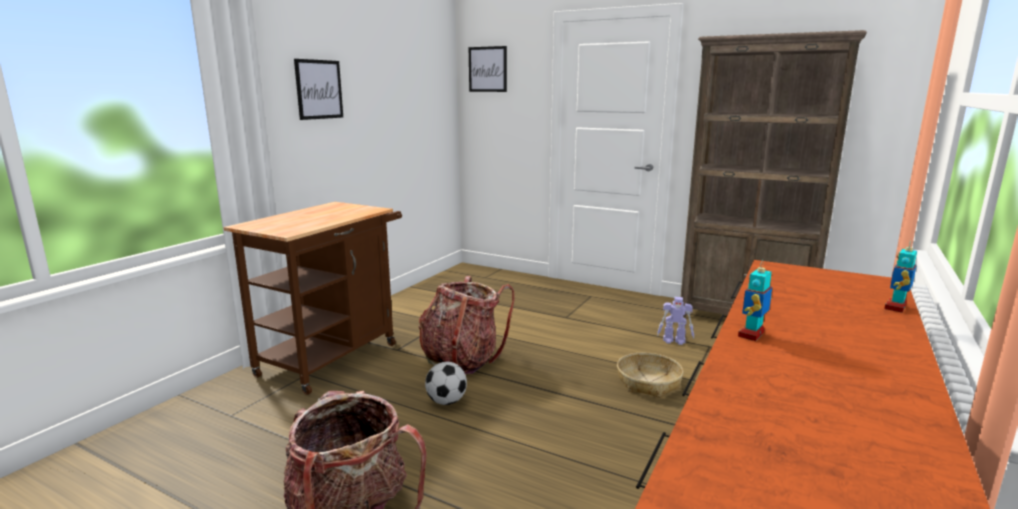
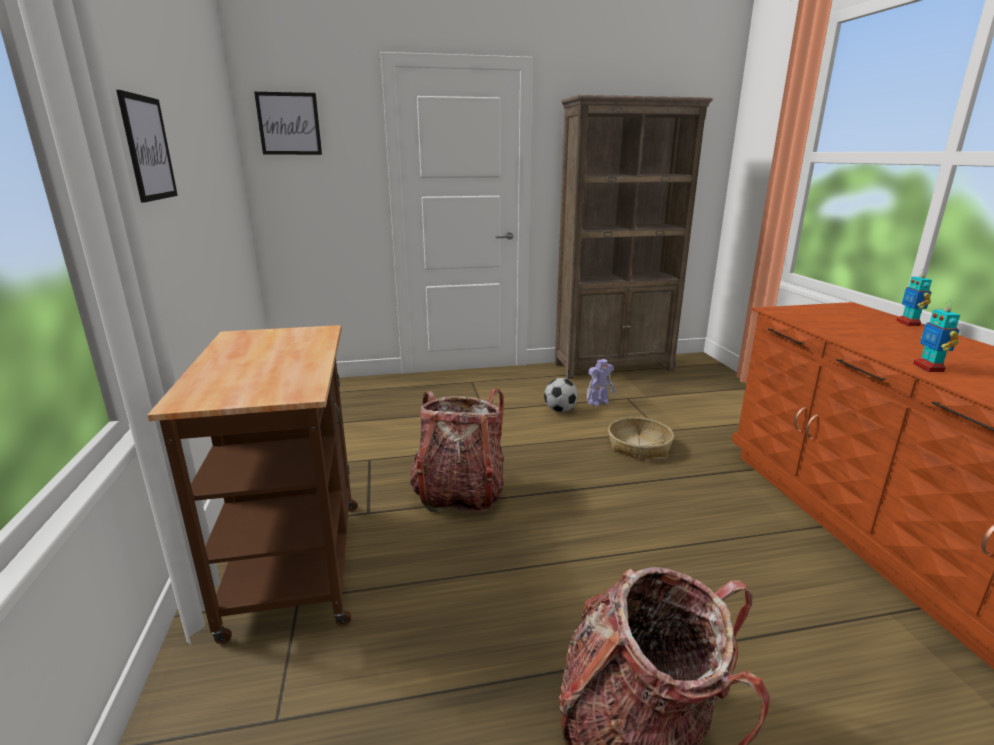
camera: 40 degrees left, 5 degrees up
football [425,362,467,405] -> football moved to [544,378,578,412]

